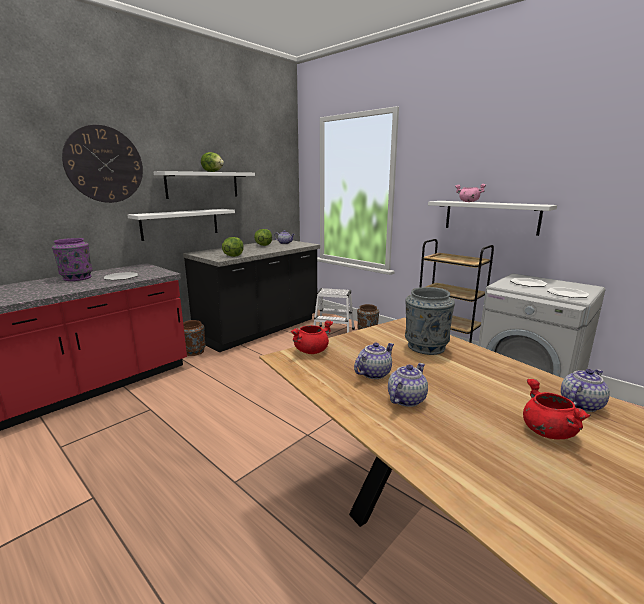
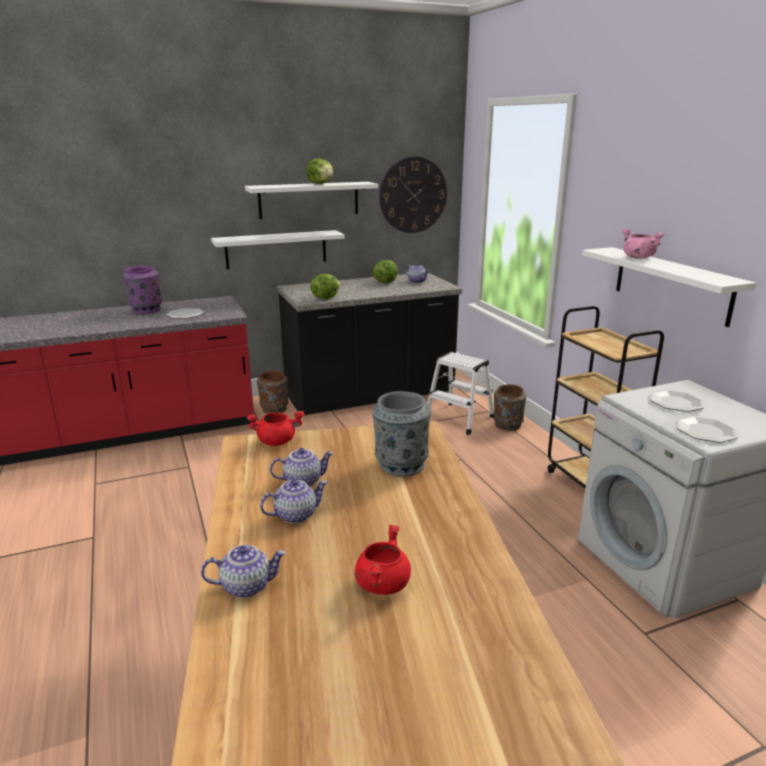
camera: 25 degrees right, 5 degrees up
wall clock [62,125,143,203] -> wall clock moved to [379,156,447,233]
teapot [561,369,610,412] -> teapot moved to [201,545,286,598]

